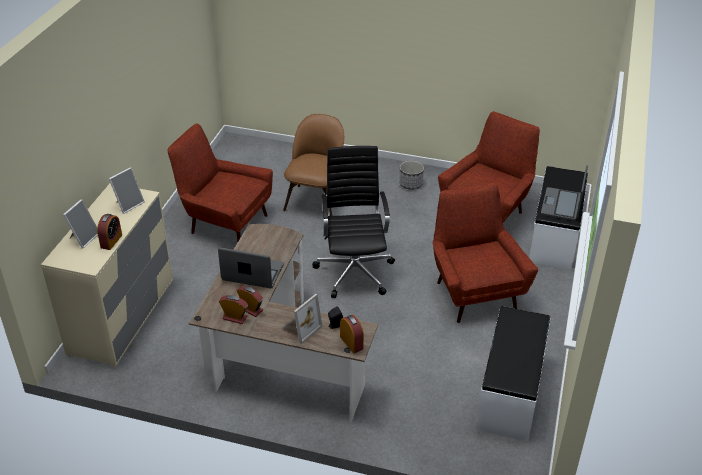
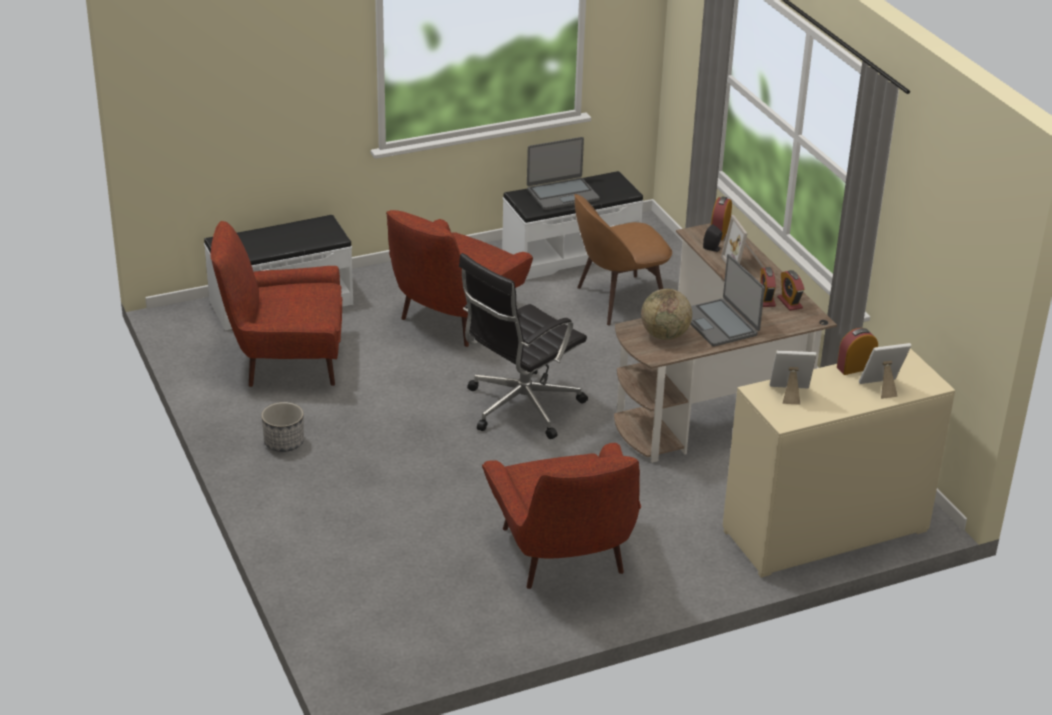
camera: 130 degrees left, 5 degrees down
picture frame [282,294,323,344] -> picture frame turned 105 degrees counterclockwise [721,215,764,268]
brown chair [283,114,344,216] -> brown chair moved to [574,194,672,326]
laptop [541,165,588,221] -> laptop moved to [527,137,600,210]
none -> globe [641,289,692,340]

